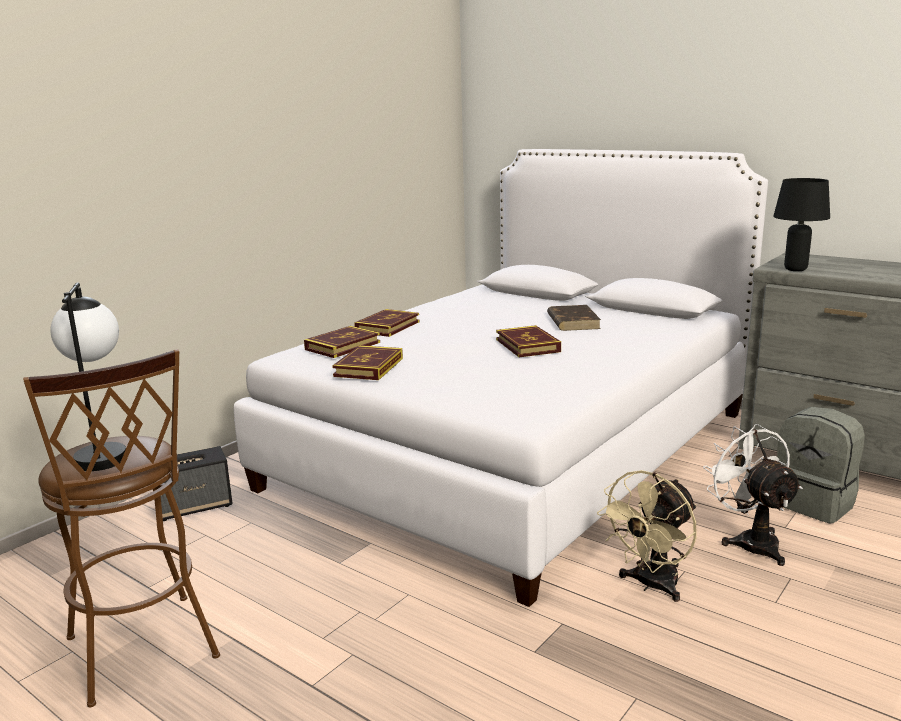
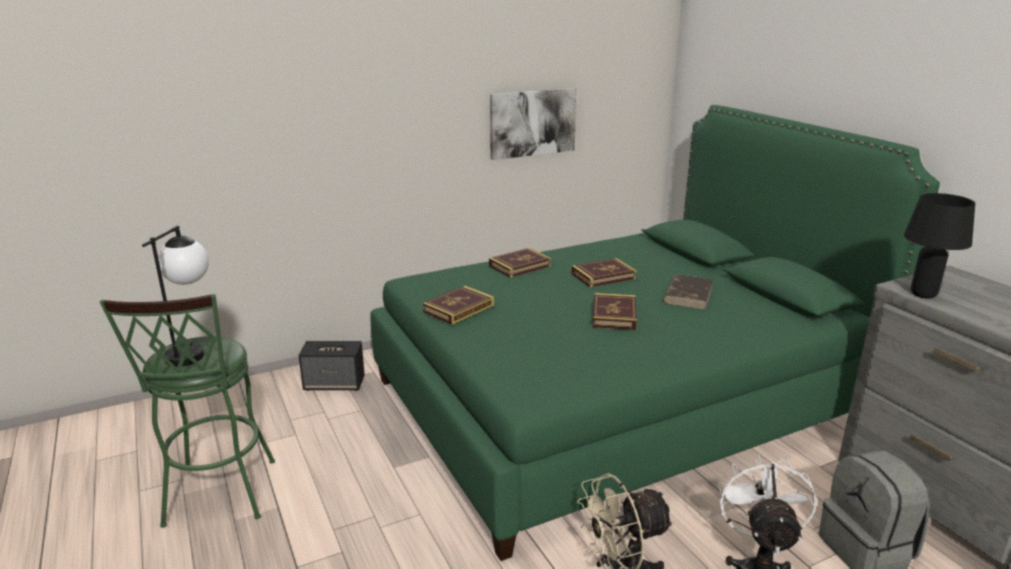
camera: 25 degrees right, 5 degrees up
brown stool [23,349,220,707] -> green stool [100,294,275,528]
white bed [234,149,768,607] -> green bed [371,105,940,561]
book [304,326,380,358] -> book moved to [571,258,637,287]
none -> picture [490,88,577,160]

